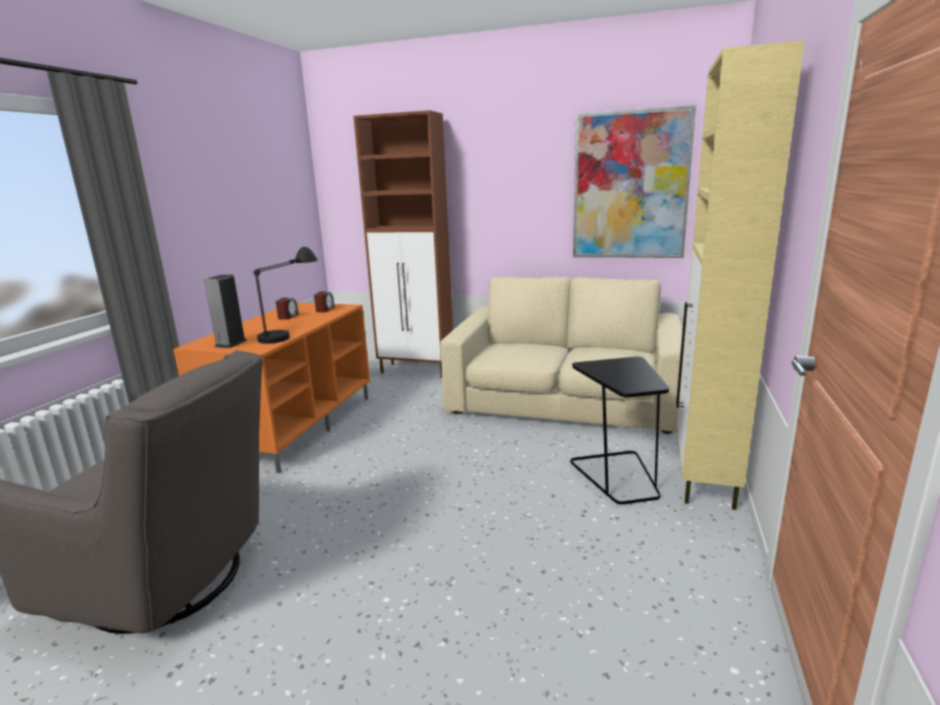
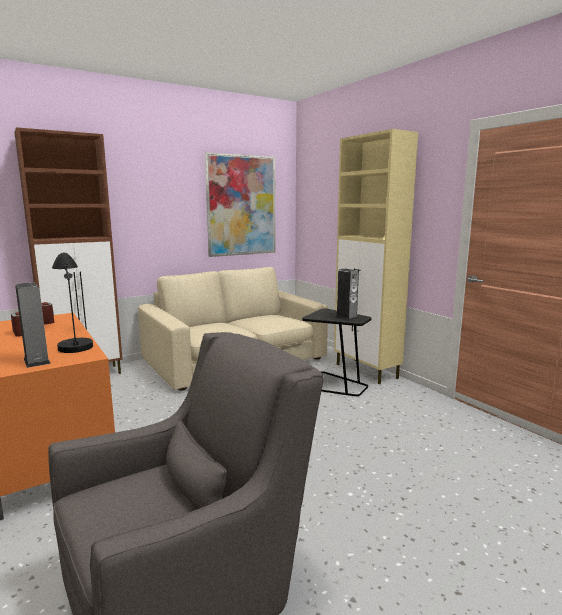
camera: 50 degrees left, 5 degrees down
none -> speaker [336,269,359,321]

